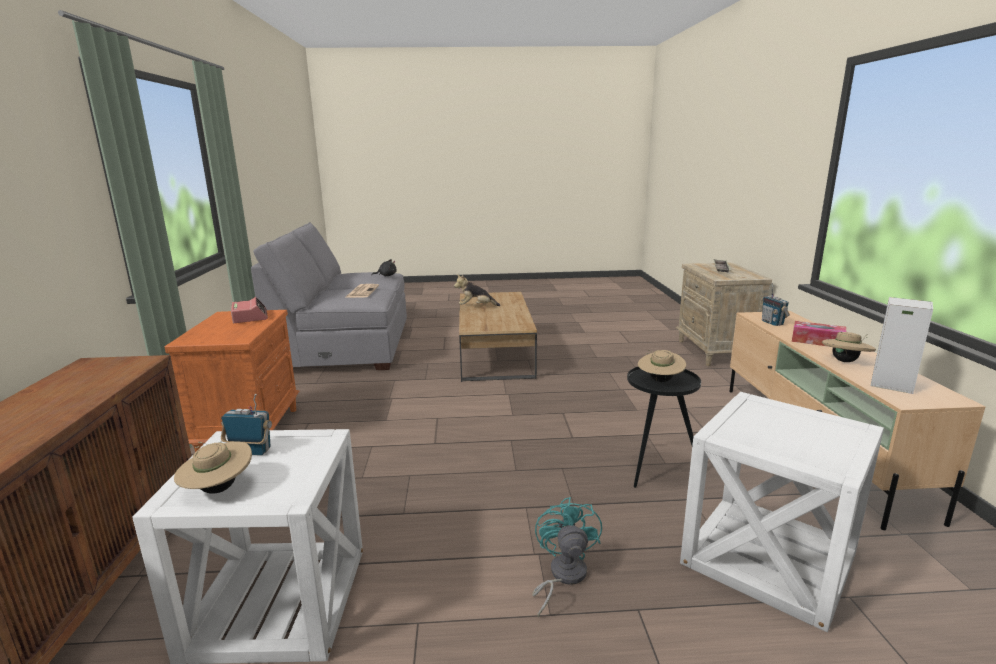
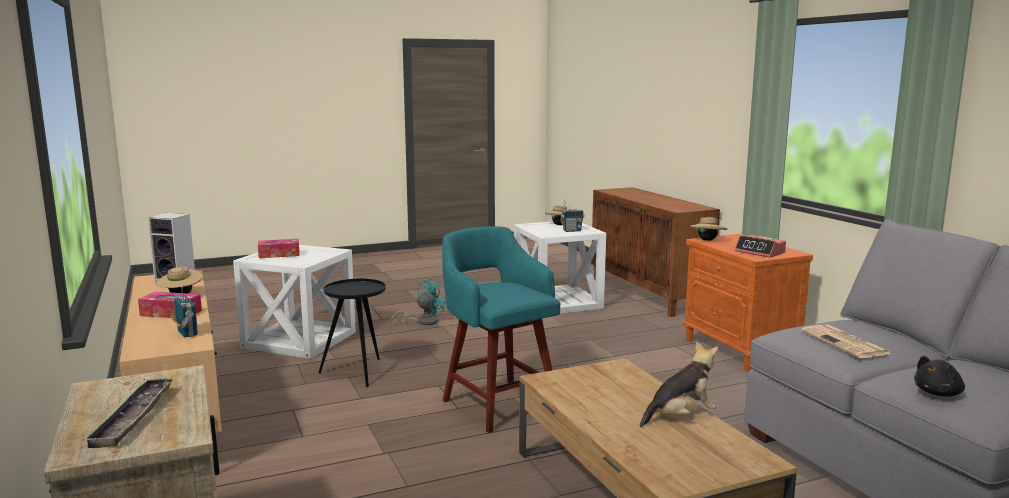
camera: 160 degrees right, 5 degrees down
turquoise fan [532,497,602,617] -> turquoise fan turned 120 degrees counterclockwise [390,278,447,325]
beige hat [638,350,686,382] -> beige hat moved to [690,217,728,241]
none -> tissue box [258,239,300,258]
none -> turquoise stool [442,226,560,433]

